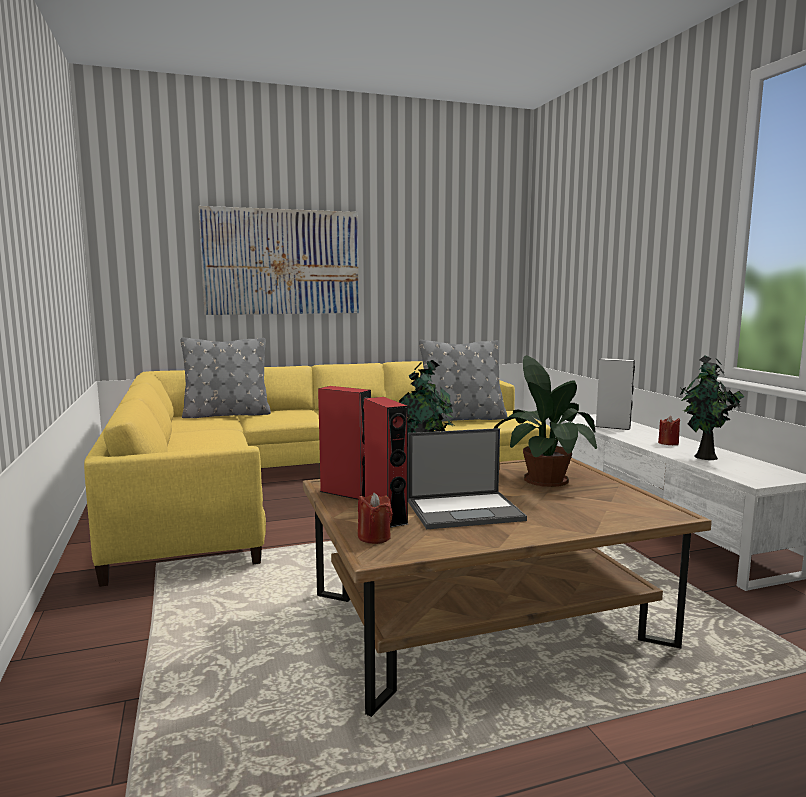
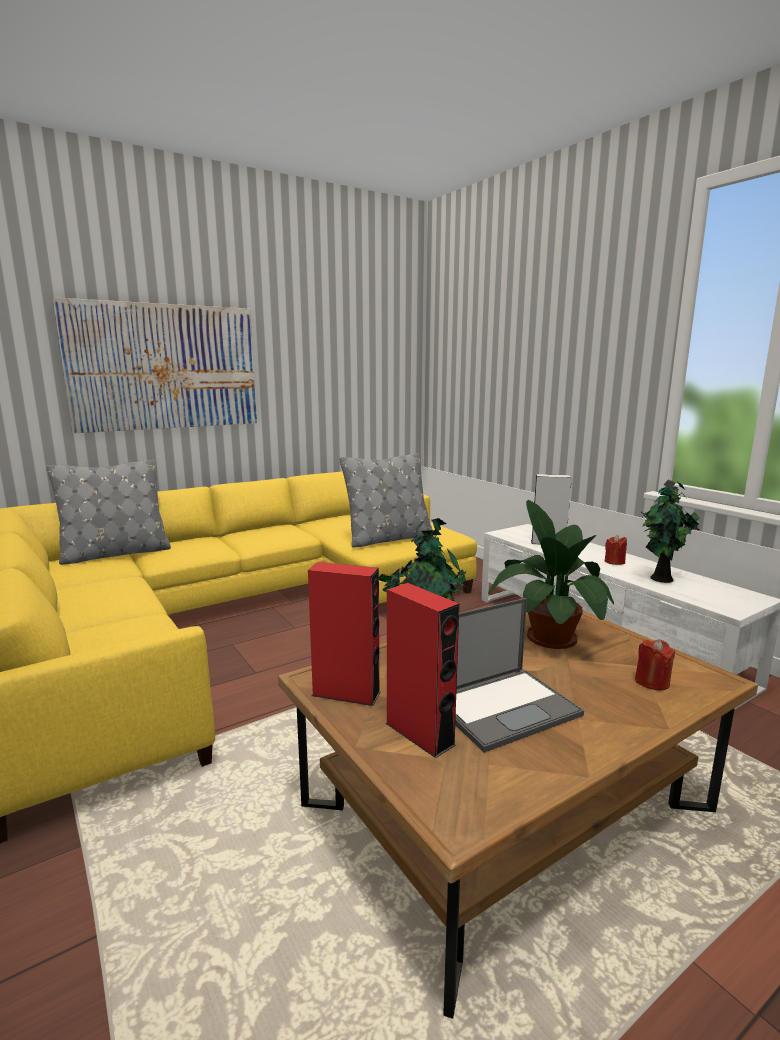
camera: 15 degrees left, 5 degrees up
red candle [358,493,393,544] -> red candle moved to [635,639,676,690]

